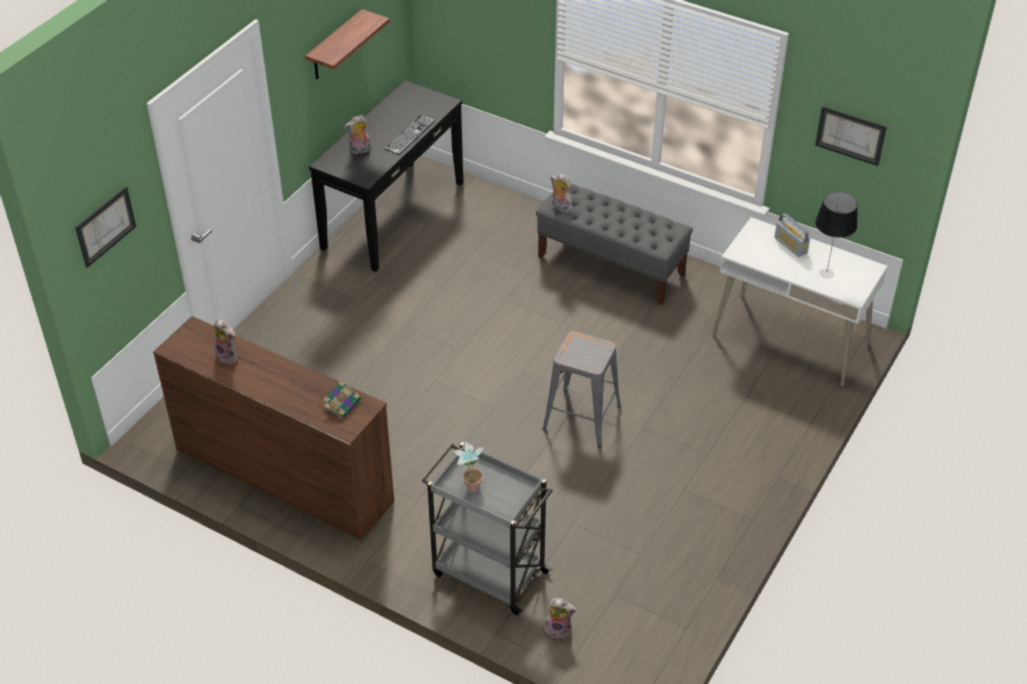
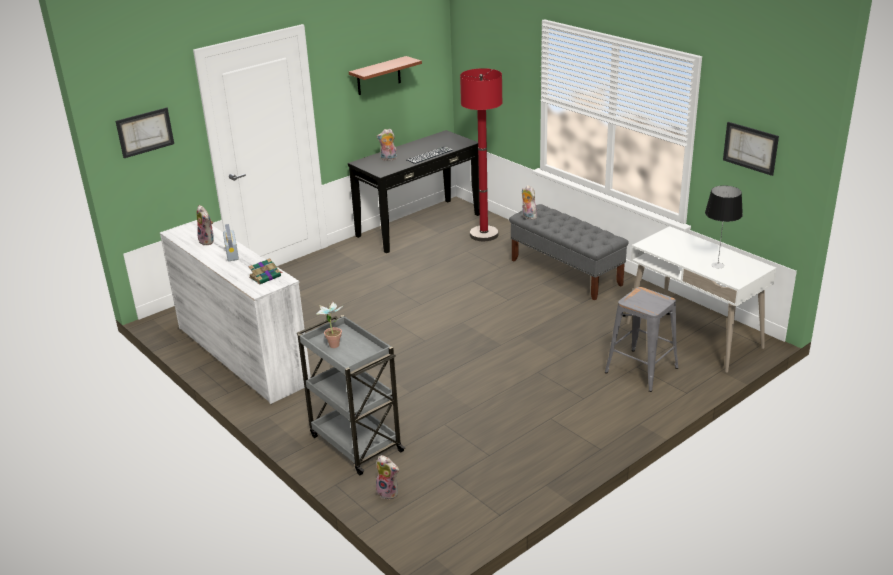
camera: 20 degrees right, 15 degrees down
brown dresser [153,316,394,541] -> white dresser [160,220,311,404]
grey stool [542,331,621,448] -> grey stool moved to [605,287,678,392]
radio [774,213,810,257] -> radio moved to [223,224,239,261]
none -> red floor lamp [460,68,503,241]

